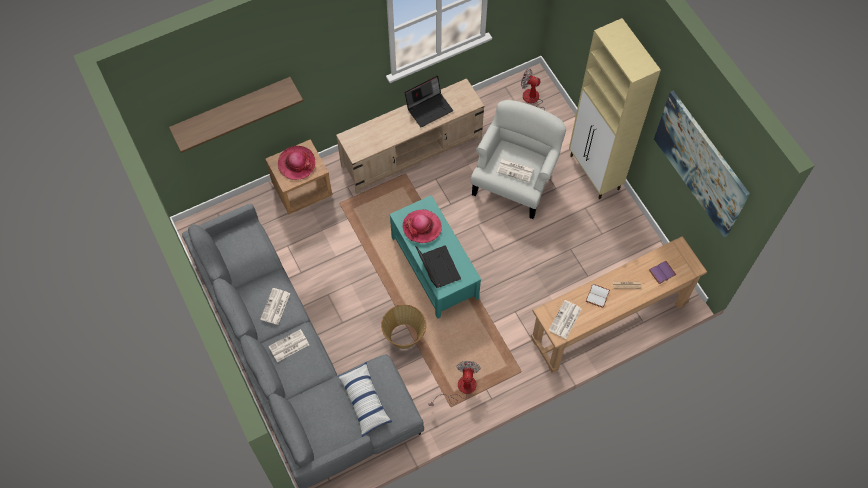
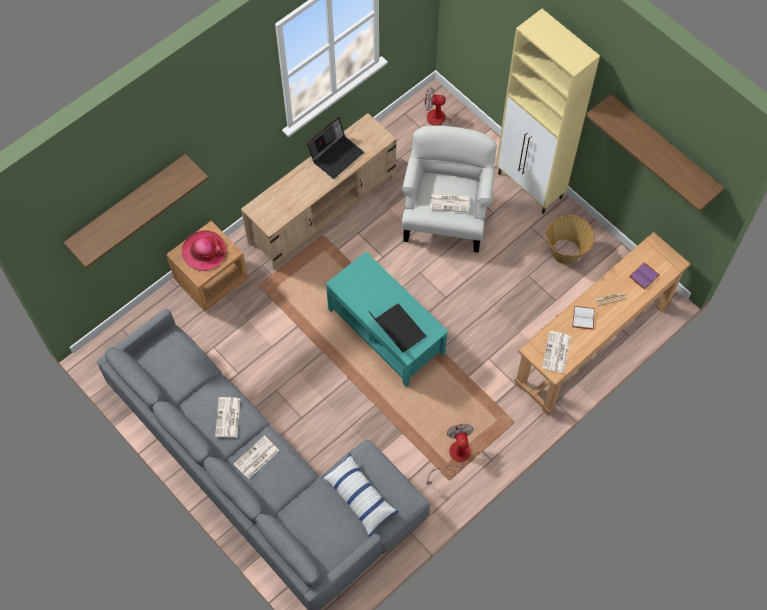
camera: 15 degrees left, 0 degrees up
basket [381,305,426,349] -> basket moved to [546,215,595,264]
hat [403,209,442,243] -> none
picture [654,91,750,237] -> shelf [585,94,724,211]

